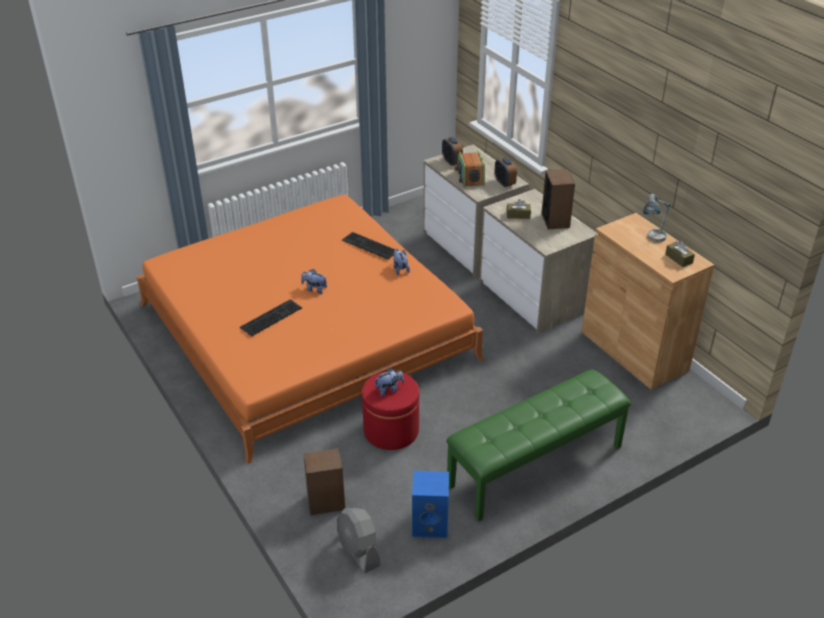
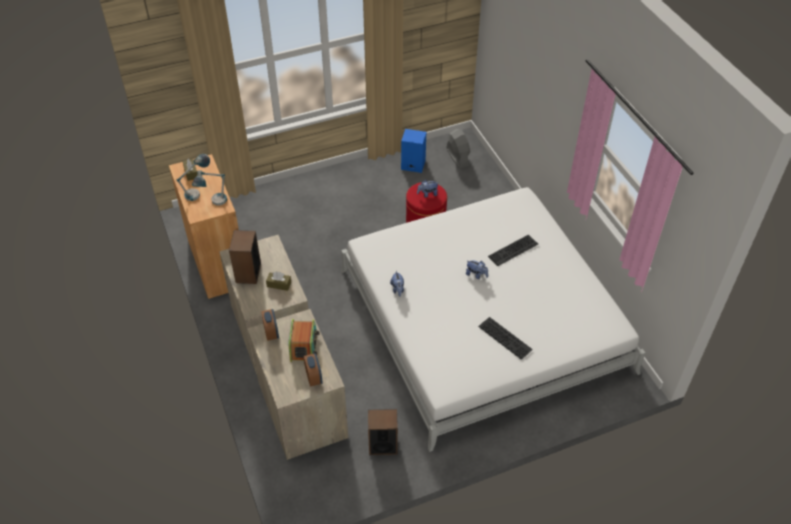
camera: 170 degrees left, 10 degrees up
orange bed [137,195,484,464] -> white bed [341,187,646,452]
speaker [303,448,345,515] -> speaker moved to [368,409,398,455]
keyboard [342,232,395,260] -> keyboard moved to [478,317,533,360]
green bench [446,369,631,521] -> none
none -> table lamp [192,170,227,206]

